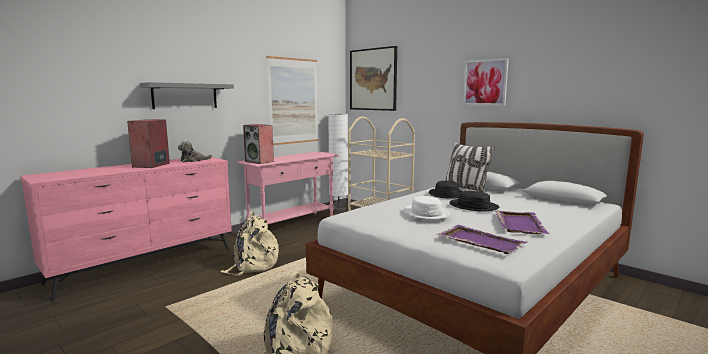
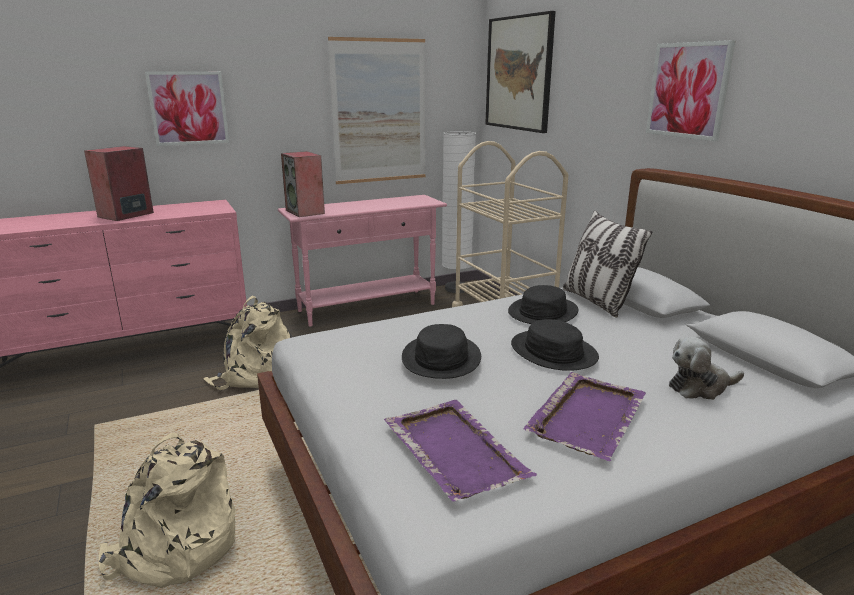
camera: 20 degrees right, 10 degrees up
grey shelf [140,82,234,109] -> picture [145,71,229,146]
plush toy [178,140,212,162] -> plush toy moved to [669,337,744,400]
white hat [404,196,451,220] -> black hat [402,324,481,379]

